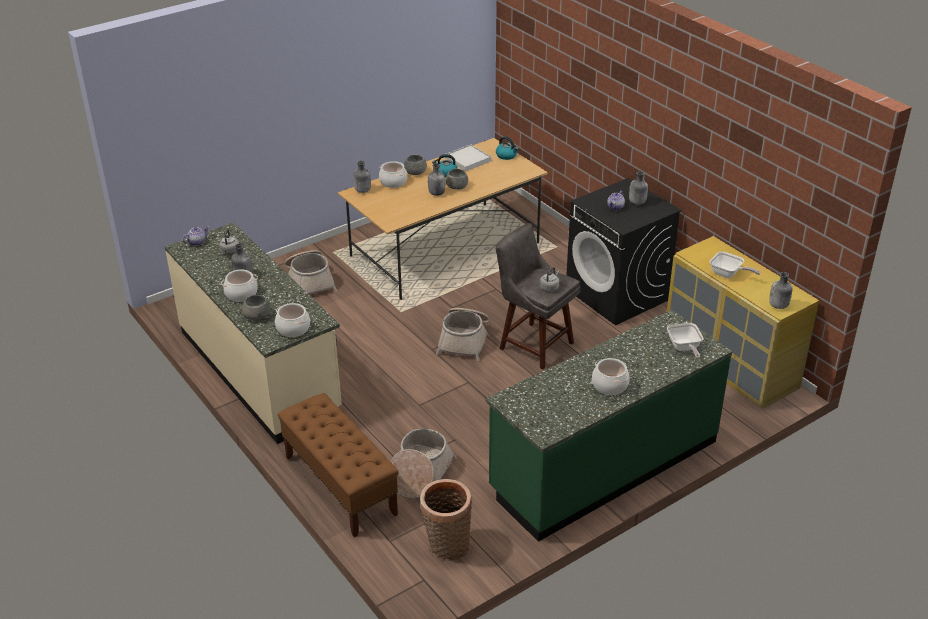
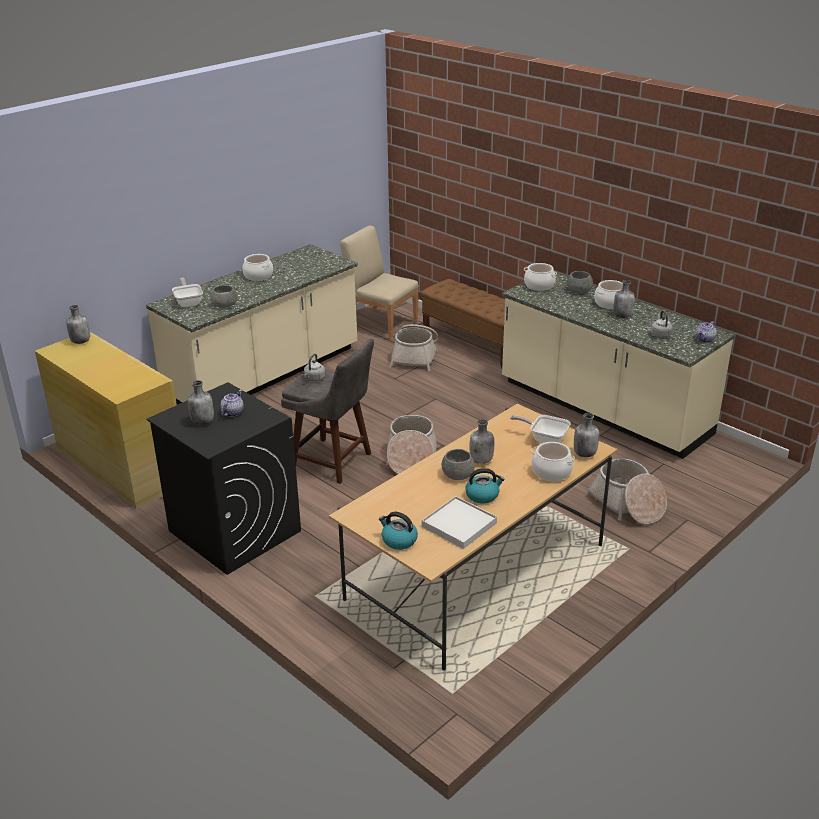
camera: 170 degrees right, 5 degrees down
grey bowl [404,154,427,175] -> grey bowl moved to [211,285,237,308]
basket [420,479,472,560] -> beige chair [340,225,419,340]
green counter [486,310,732,542] -> beige counter [146,244,358,405]
frying pan [710,251,760,278] -> frying pan moved to [510,415,571,443]

